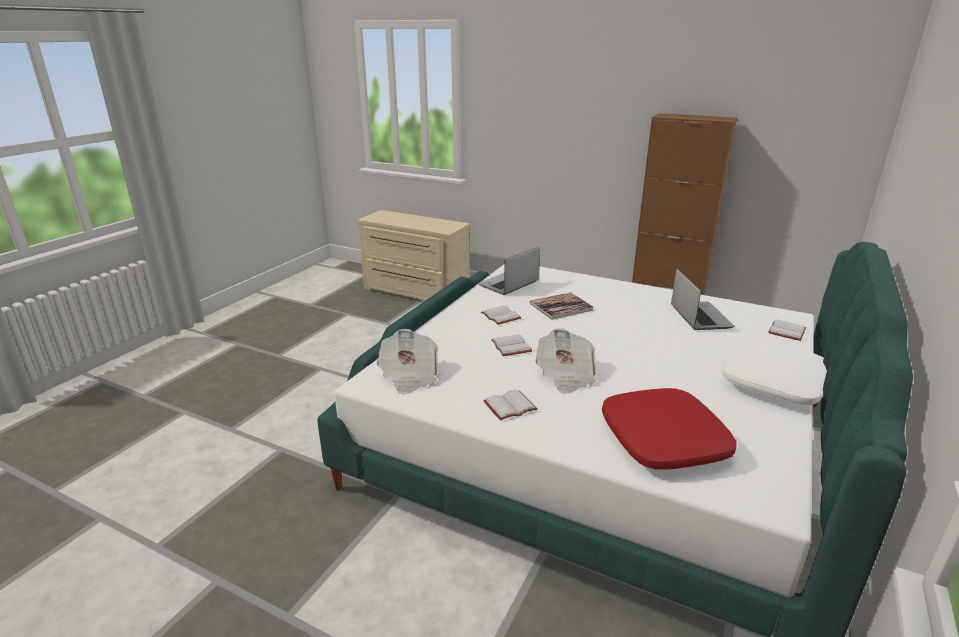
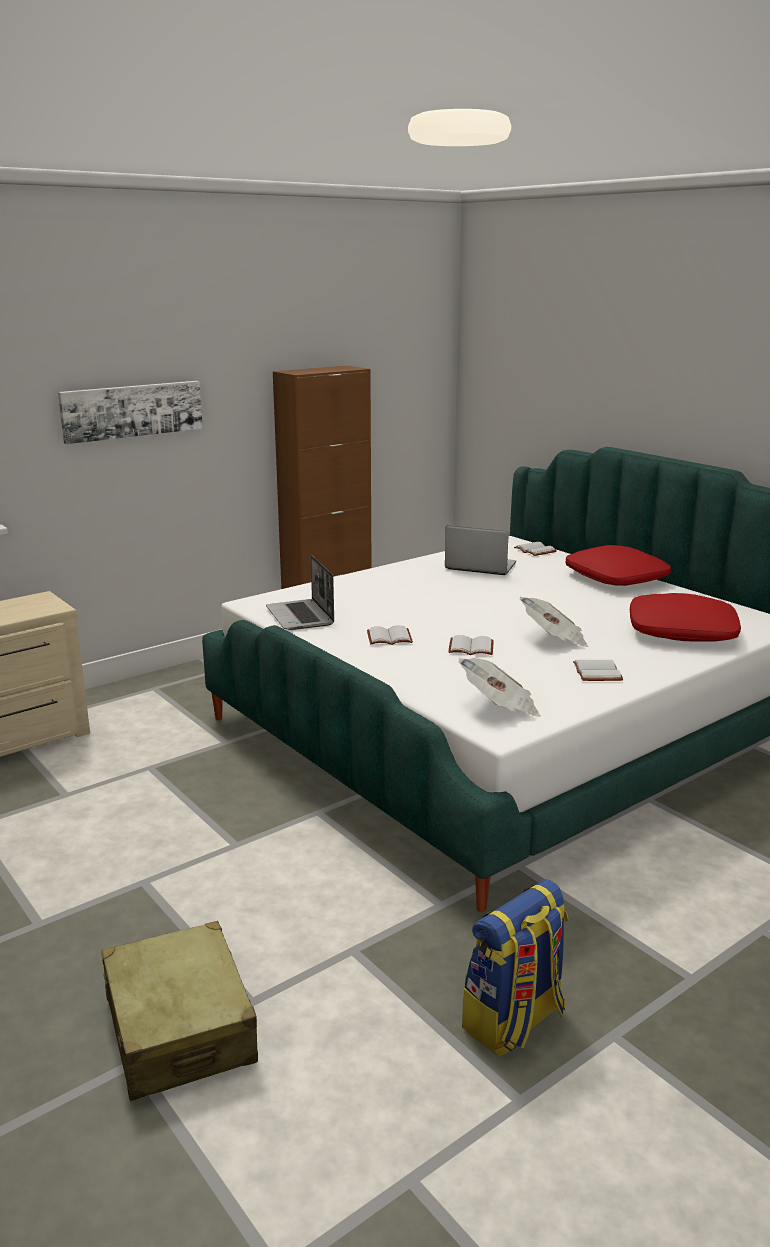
camera: 65 degrees left, 5 degrees down
book [529,292,593,320] -> none
white pillow [722,339,827,405] -> red pillow [566,545,671,586]
none -> picture [58,381,203,444]
none -> beige suitcase [101,921,258,1101]
none -> backpack [462,880,568,1057]

